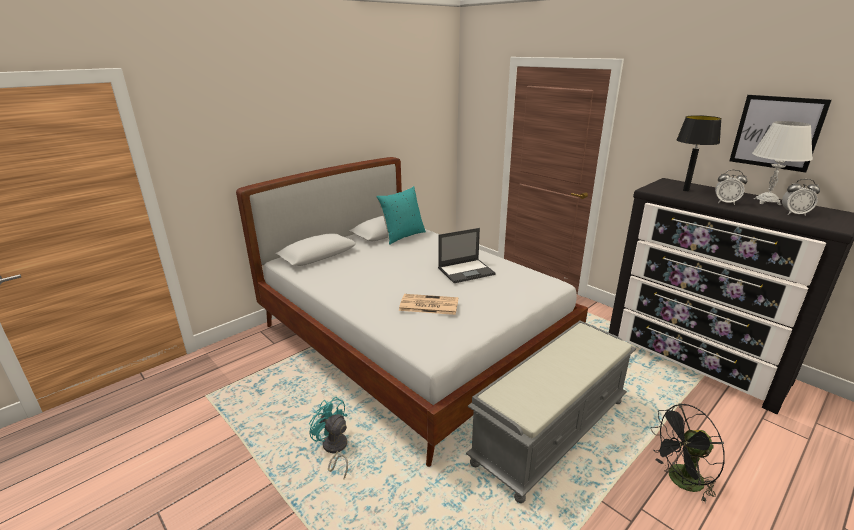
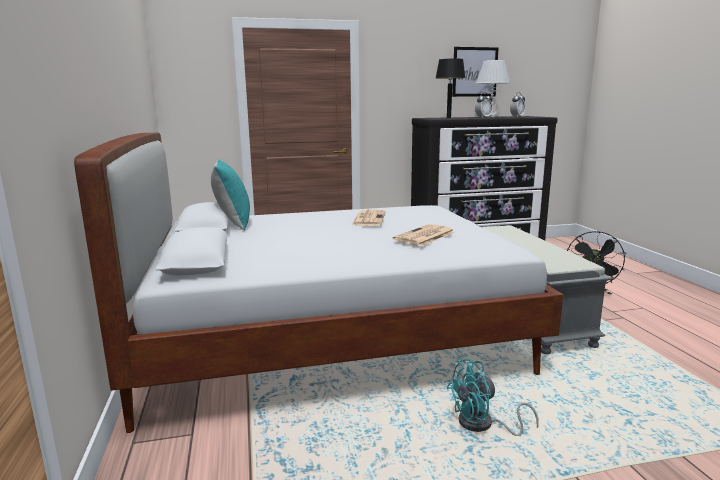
camera: 60 degrees left, 10 degrees down
laptop [438,228,496,283] -> newspaper [352,209,385,226]

